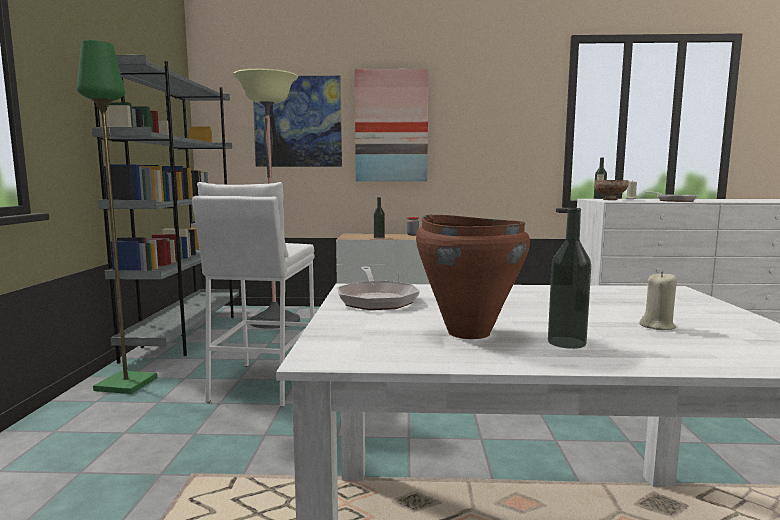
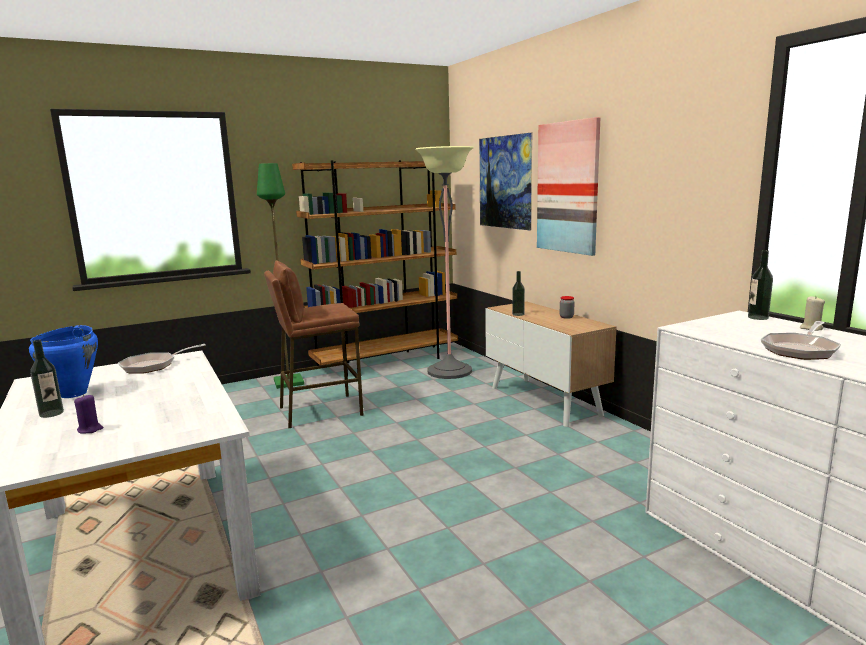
camera: 60 degrees right, 5 degrees up
grey bookcase [92,55,239,364] -> brown bookcase [292,160,458,377]
white stool [192,182,314,407] -> brown stool [264,260,364,428]
brown cooking pot [416,214,530,339] -> blue cooking pot [29,325,98,398]
bowl [594,180,629,200] -> none
beige candle [639,272,677,330] -> purple candle [74,394,104,434]

